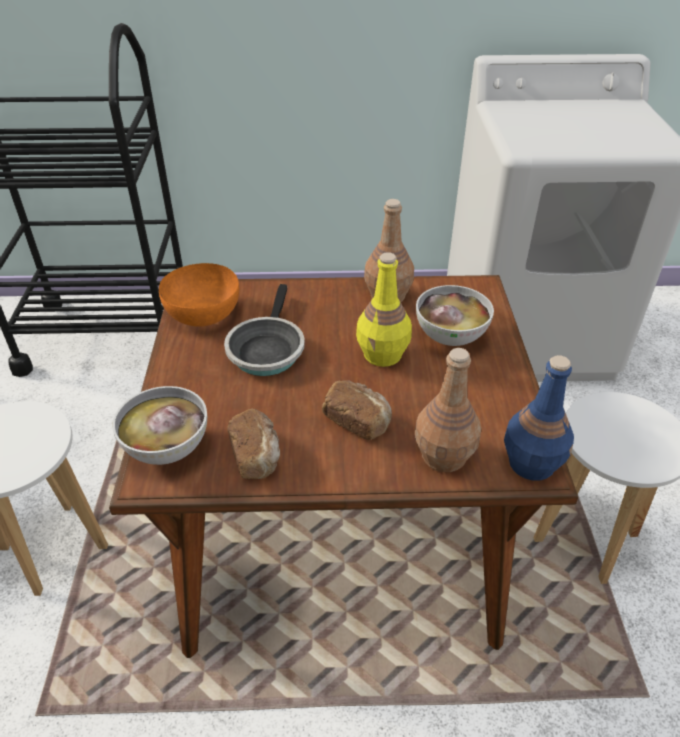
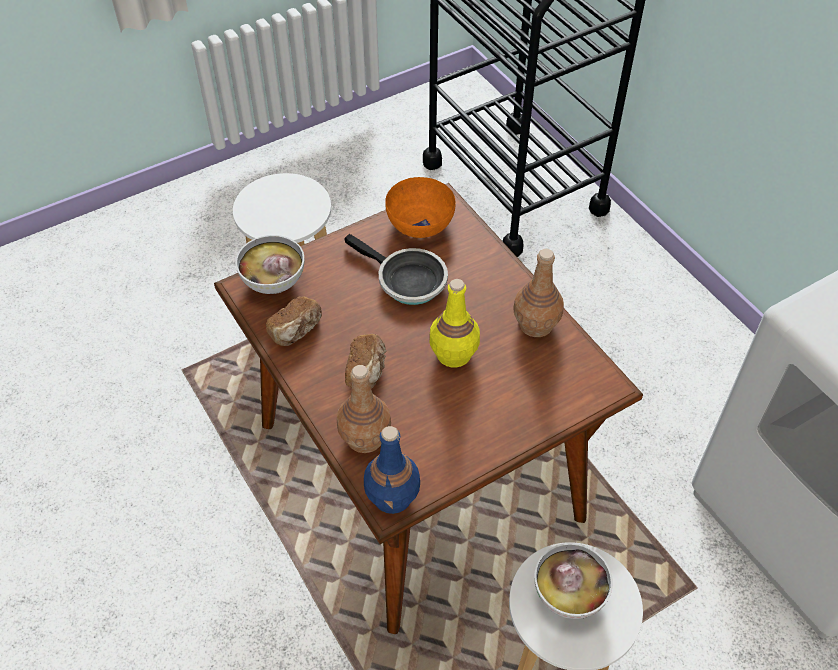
camera: 60 degrees right, 10 degrees up
frying pan [224,284,305,376] -> frying pan turned 120 degrees counterclockwise [344,234,448,305]
bowl [416,285,494,346] -> bowl moved to [534,543,613,619]

